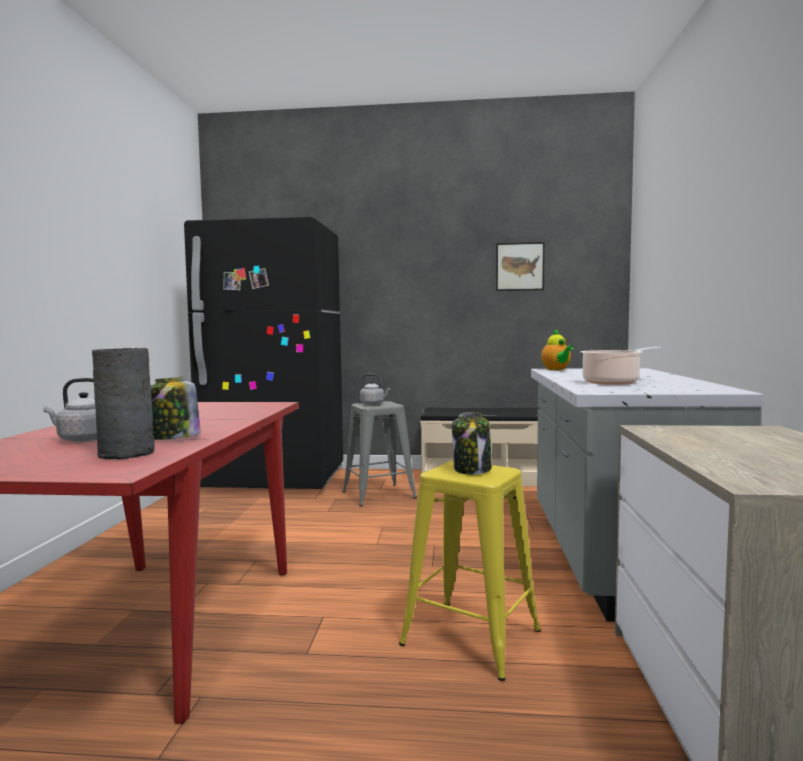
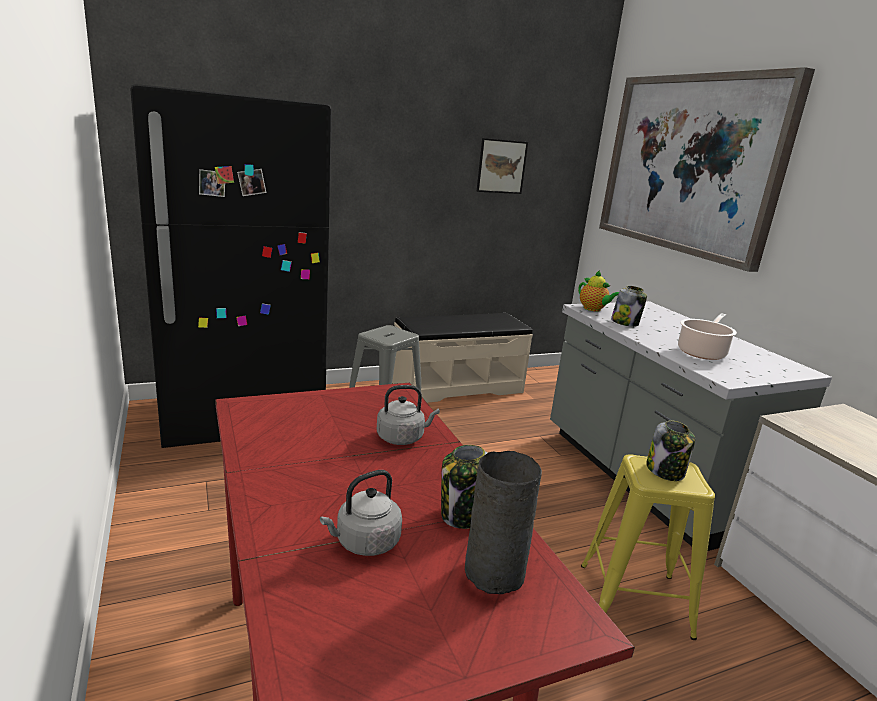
camera: 30 degrees left, 15 degrees up
grey kettle [360,374,390,405] -> grey kettle moved to [377,385,440,445]
none -> picture [599,67,815,272]
none -> jar [611,286,647,327]

